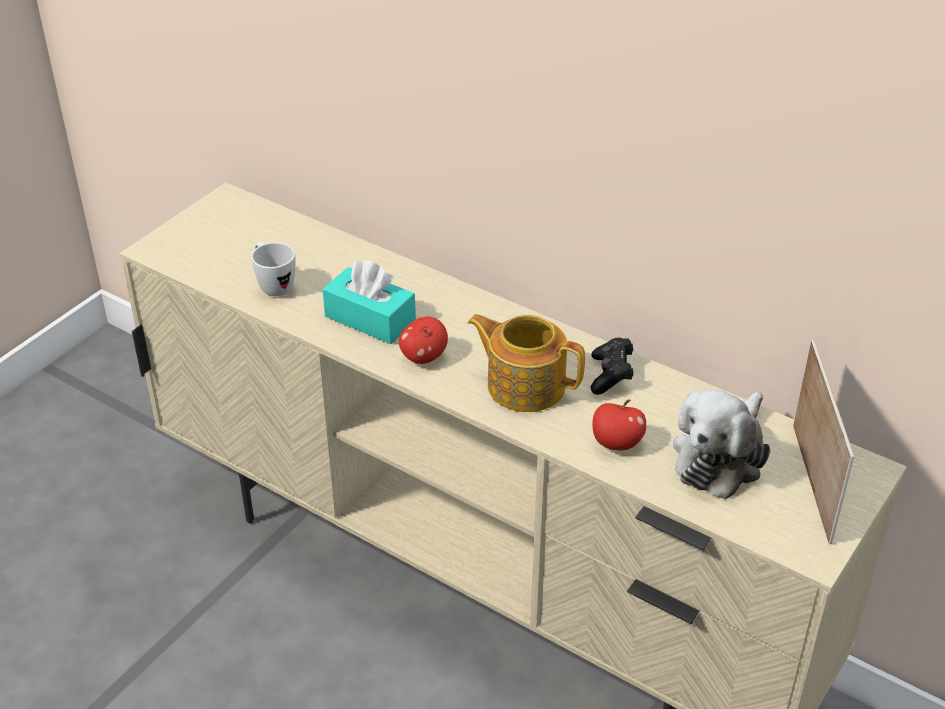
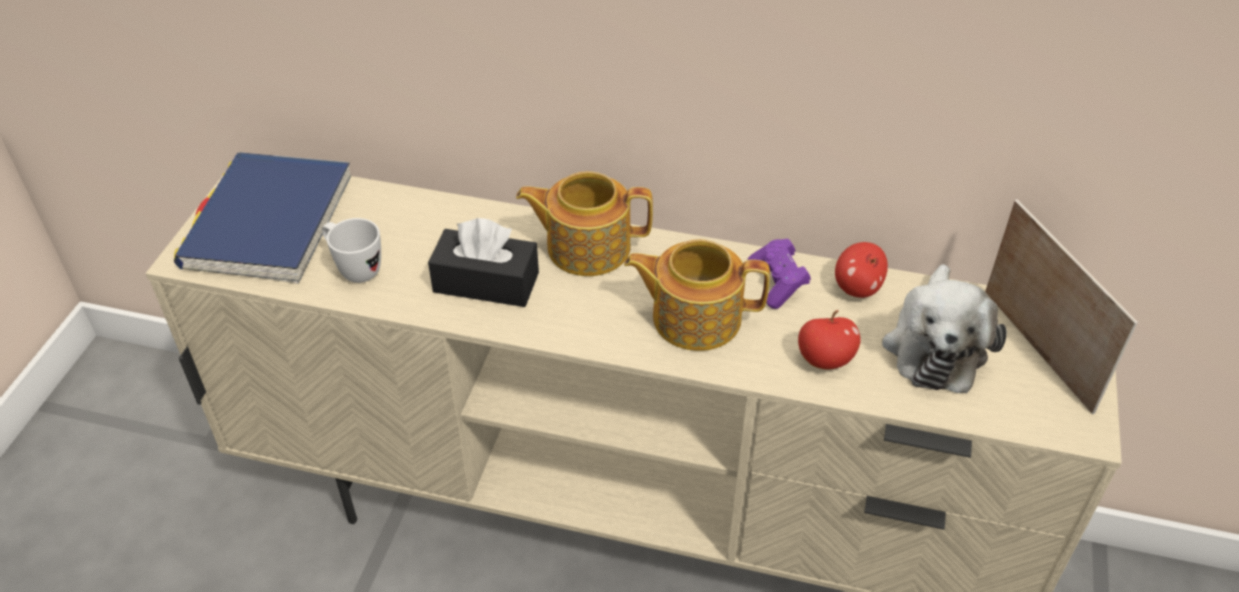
camera: 20 degrees left, 5 degrees up
turquoise tissue box [323,260,416,344] -> black tissue box [428,218,539,307]
apple [399,317,448,364] -> apple moved to [835,242,888,298]
black game controller [590,338,633,395] -> purple game controller [748,239,811,309]
none -> blue book [174,152,351,284]
none -> teapot [516,171,653,276]

